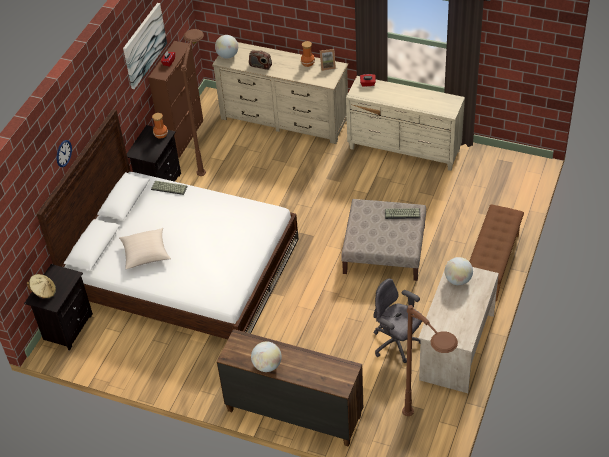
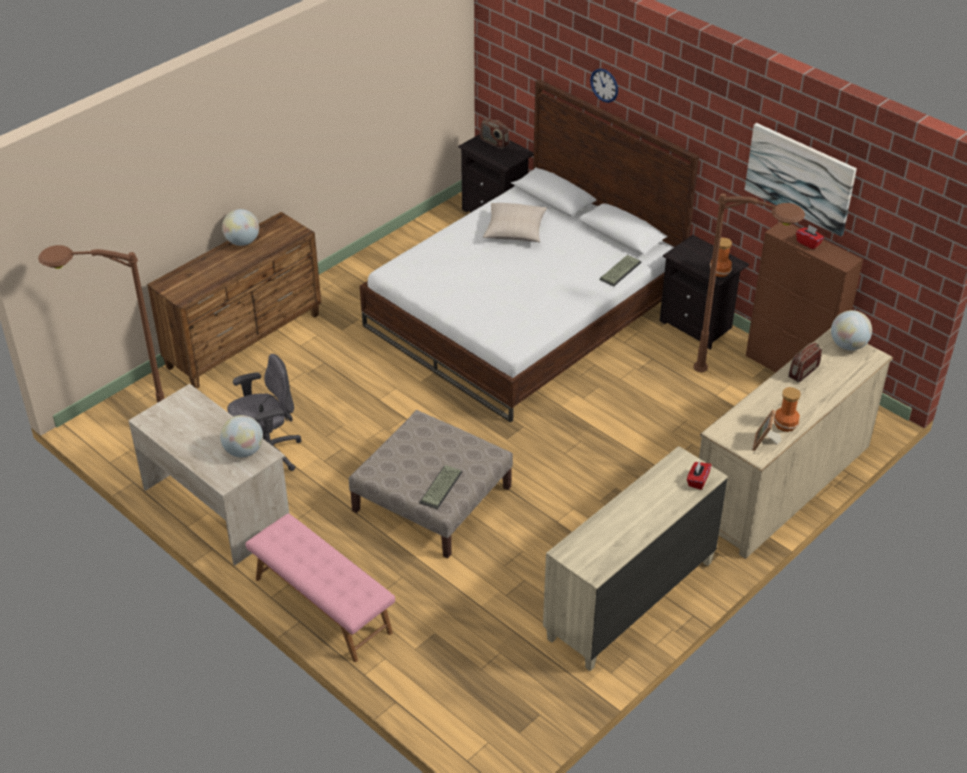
camera: 110 degrees right, 5 degrees down
beige hat [27,274,56,299] -> radio [480,118,509,149]
brown bench [469,204,524,301] -> pink bench [245,513,395,662]

